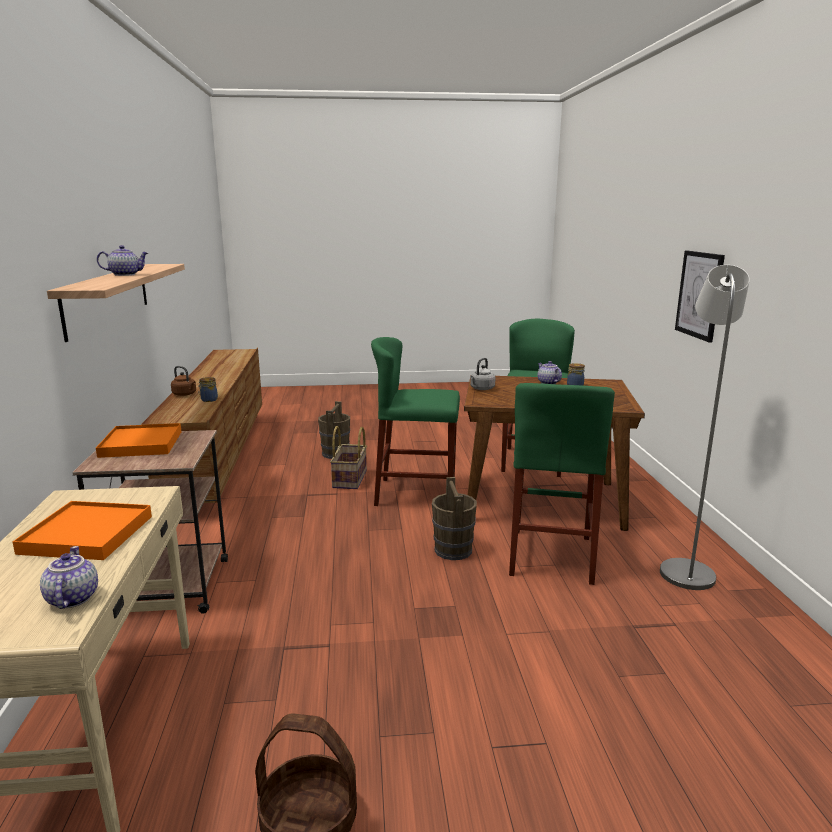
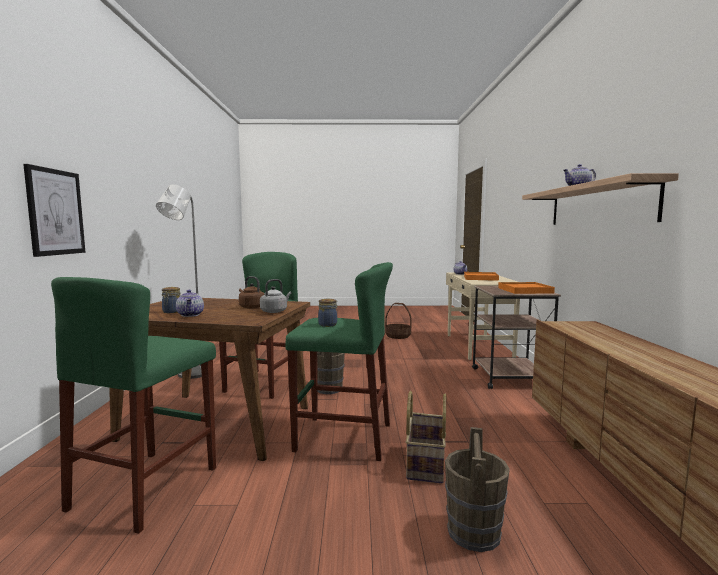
camera: 175 degrees left, 10 degrees down
brown kettle [171,366,196,396] -> brown kettle moved to [239,276,264,309]
jar [198,377,218,402] -> jar moved to [318,299,338,327]

